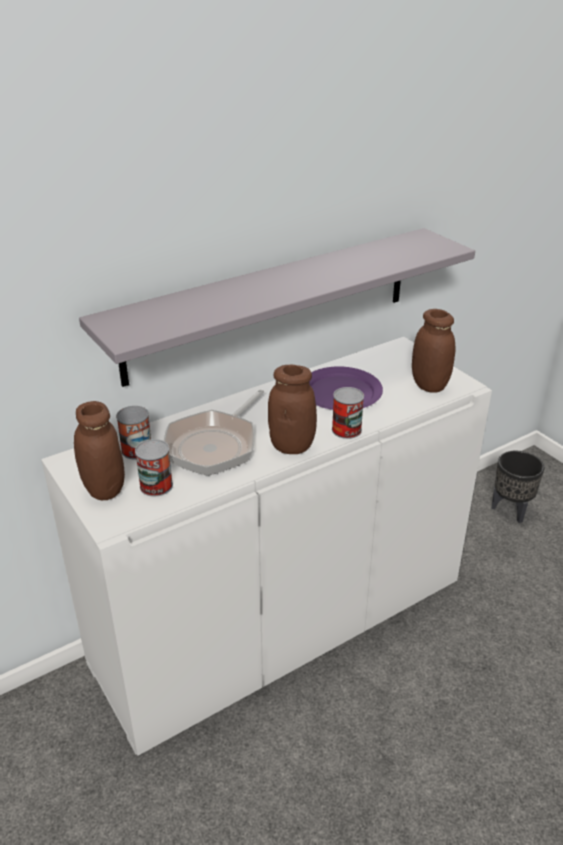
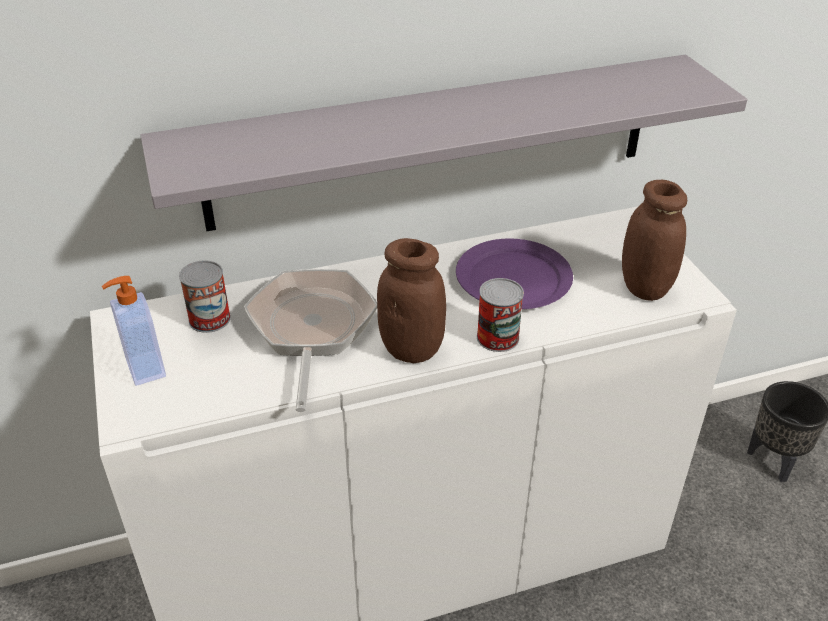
camera: 15 degrees right, 5 degrees up
brown jar [74,401,125,500] -> soap dispenser [102,276,166,386]
can [135,439,173,496] -> none
frying pan [164,389,264,476] -> frying pan turned 135 degrees clockwise [244,269,377,412]

